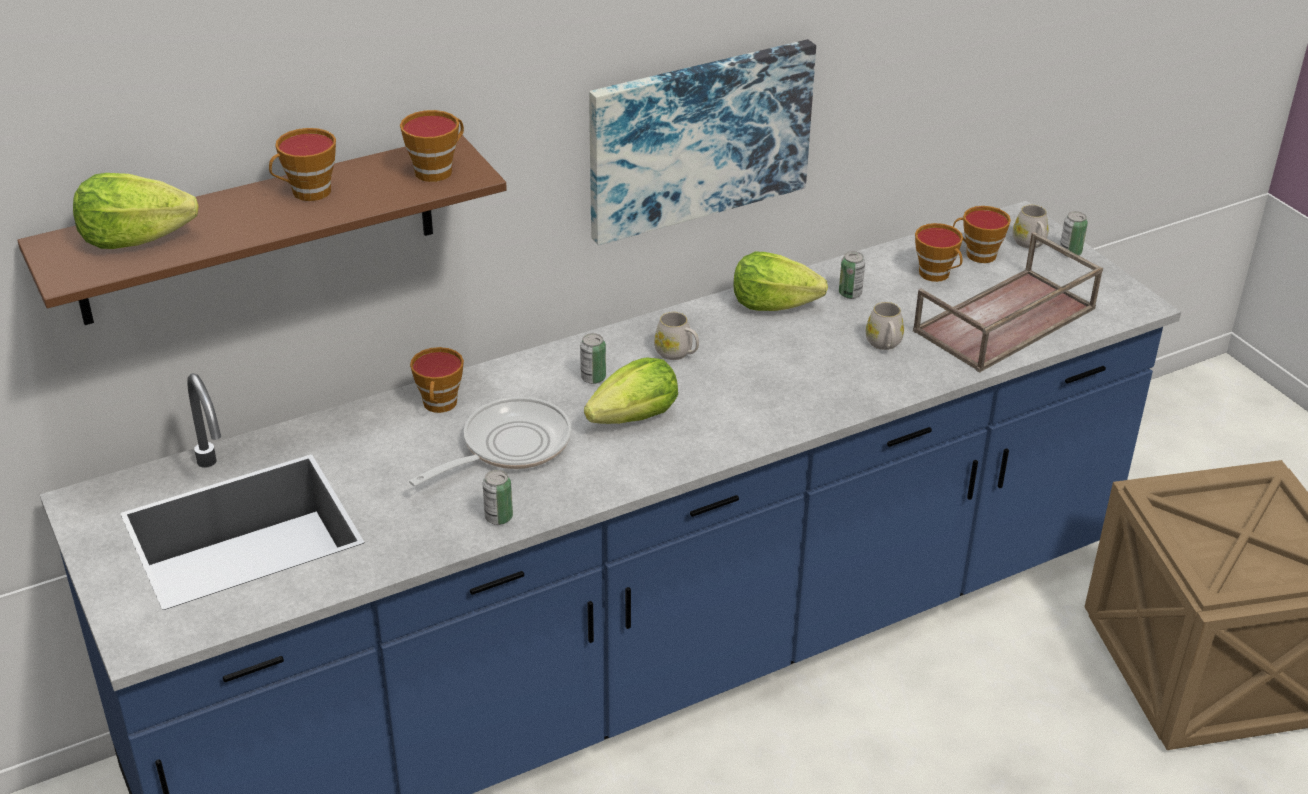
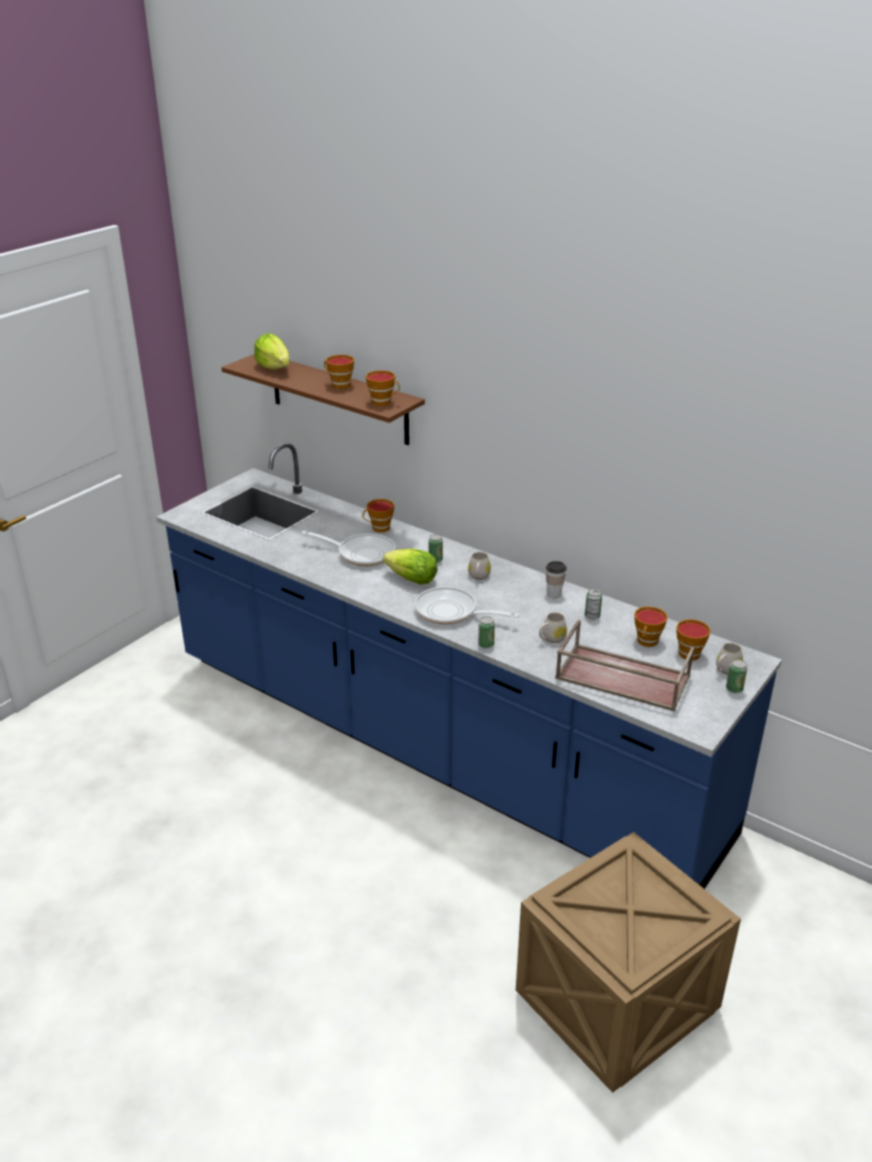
camera: 65 degrees right, 5 degrees down
can [483,470,513,525] -> can moved to [478,616,495,648]
picture [589,39,816,245] -> none
lettuce [734,252,828,311] -> cup [546,561,567,598]
none -> frying pan [415,587,519,625]

